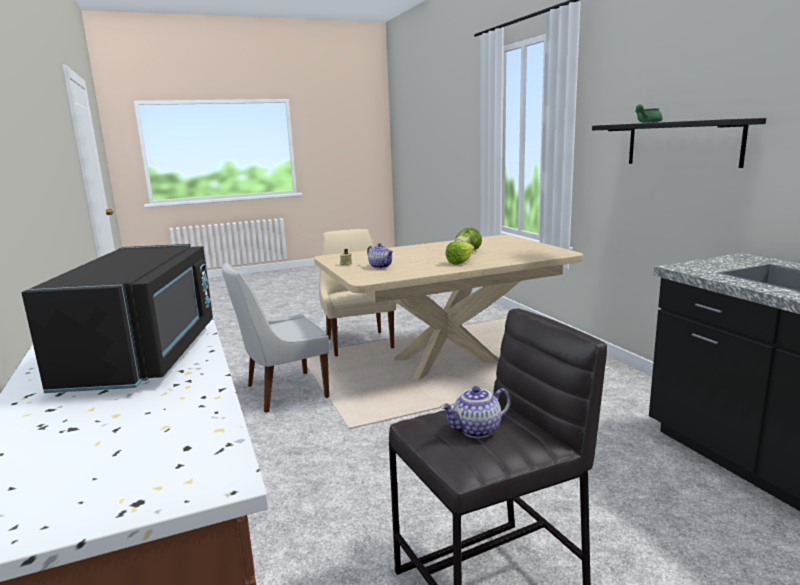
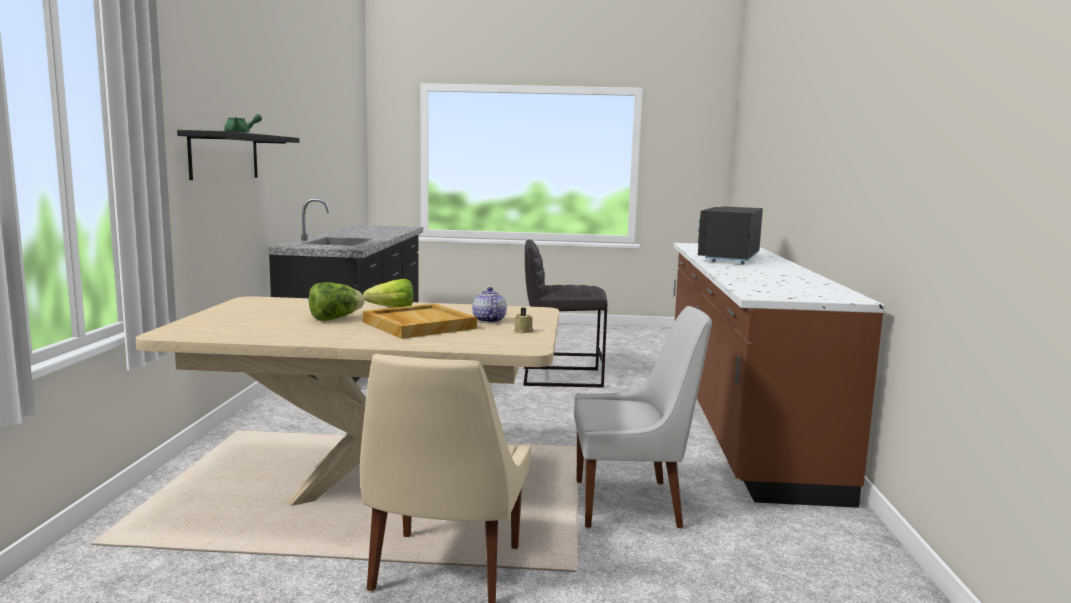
camera: 155 degrees left, 5 degrees down
teapot [441,386,511,438] -> none
none -> beige tray [363,303,477,339]

